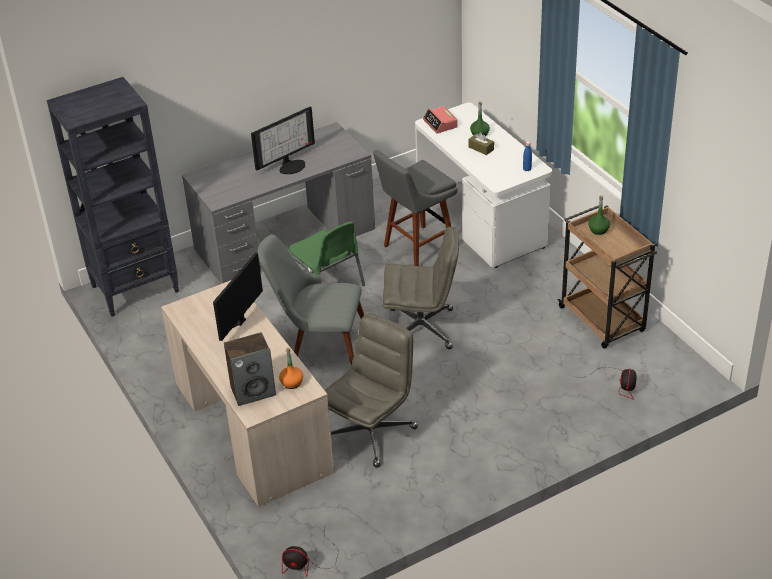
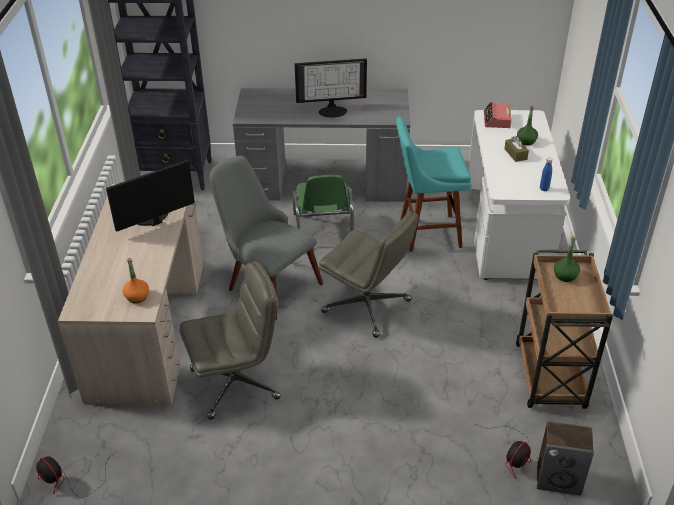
camera: 30 degrees right, 0 degrees up
speaker [224,332,276,406] -> speaker moved to [537,421,594,495]
grey stool [373,150,458,266] -> turquoise stool [396,117,472,252]

